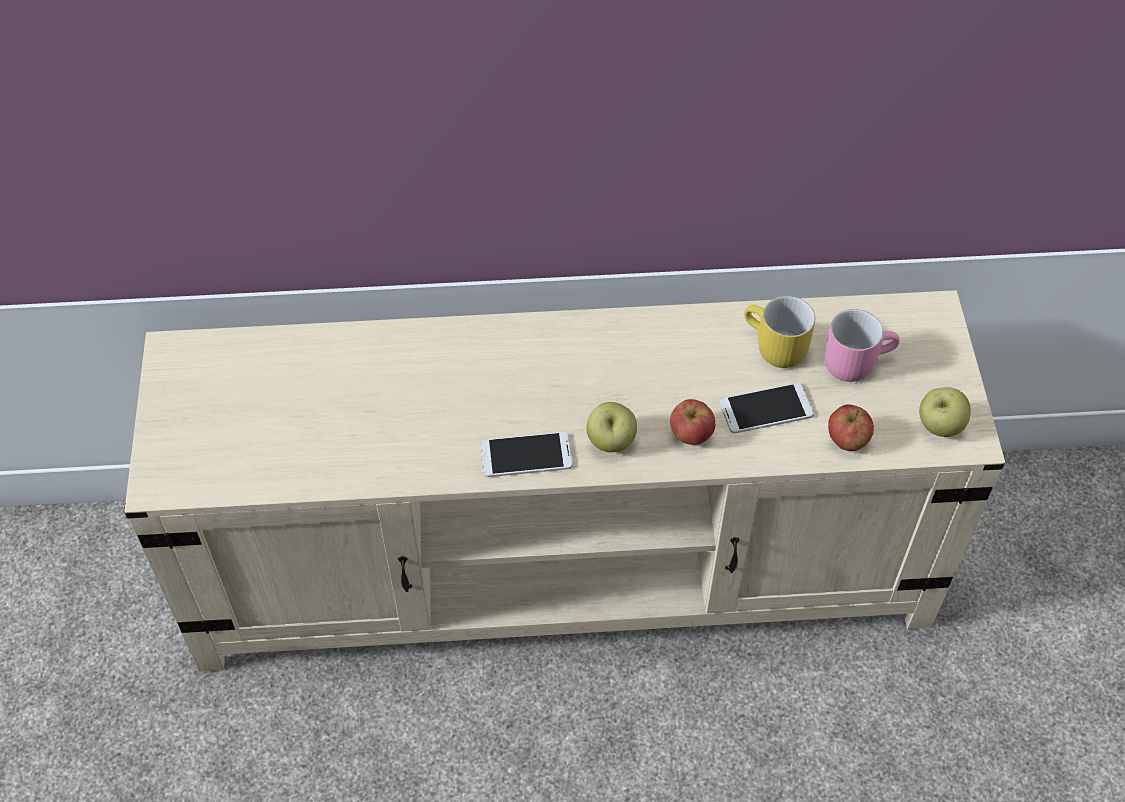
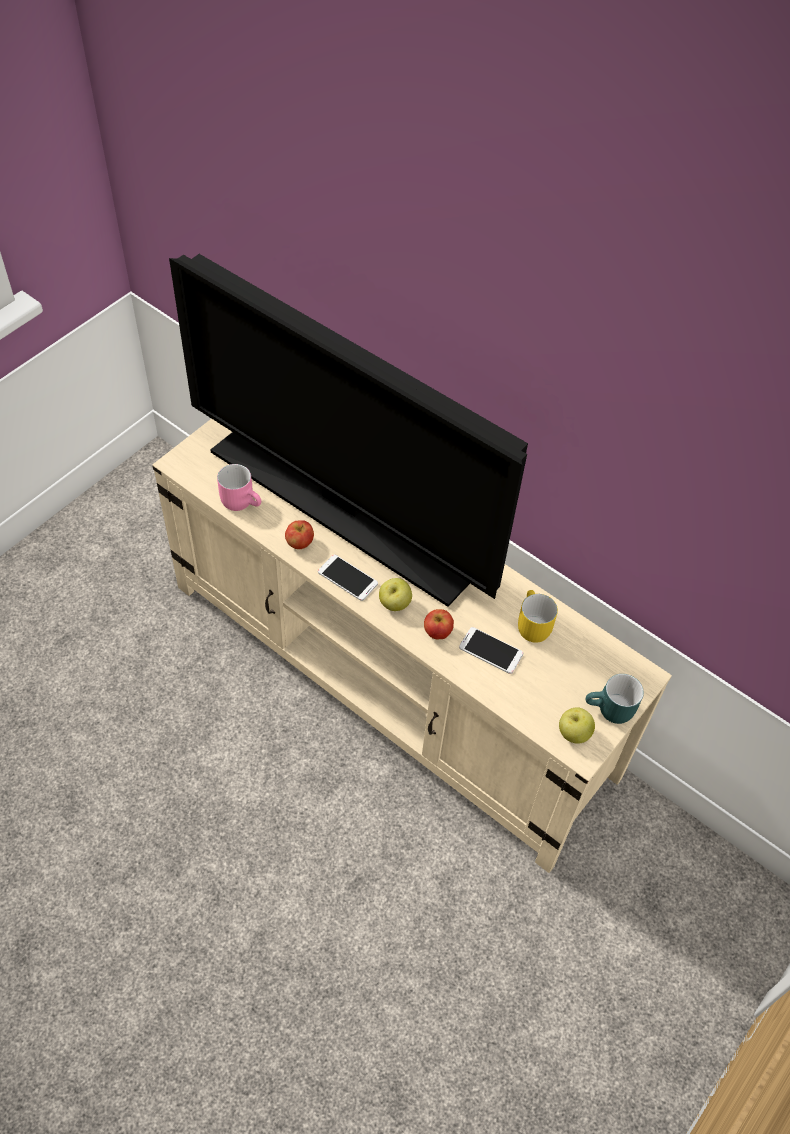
camera: 40 degrees right, 0 degrees up
pink mug [824,309,900,382] -> pink mug moved to [217,464,261,511]
apple [828,404,874,451] -> apple moved to [285,520,314,549]
none -> television [169,254,528,607]
none -> turquoise mug [586,674,644,724]

